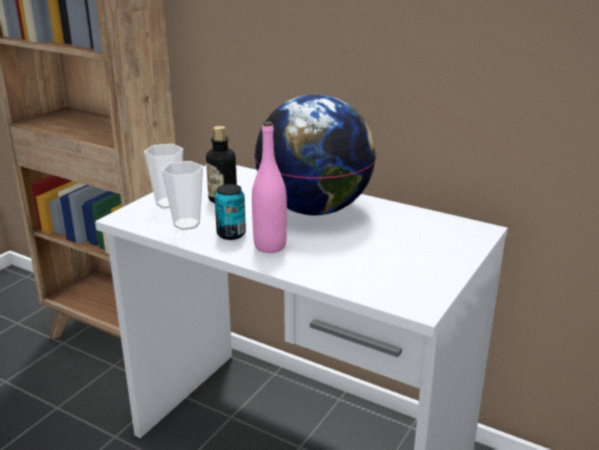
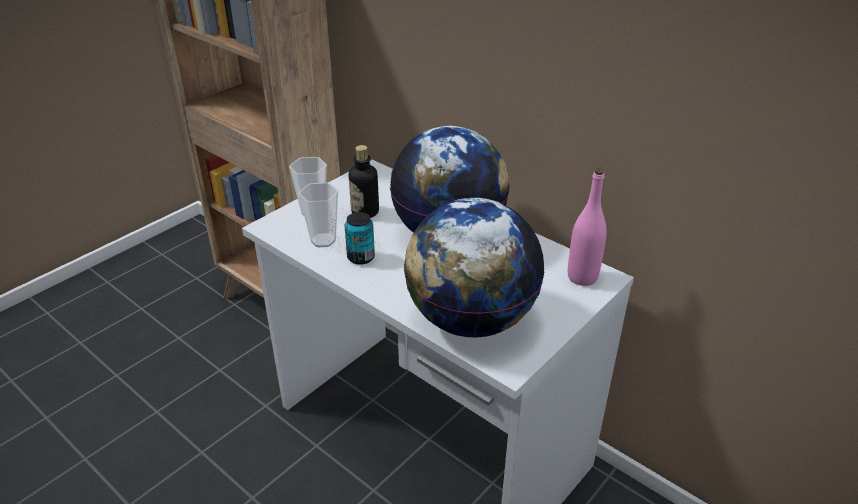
camera: 10 degrees right, 10 degrees up
pink bottle [252,121,287,253] -> pink bottle moved to [568,168,607,286]
none -> globe [404,198,545,338]

